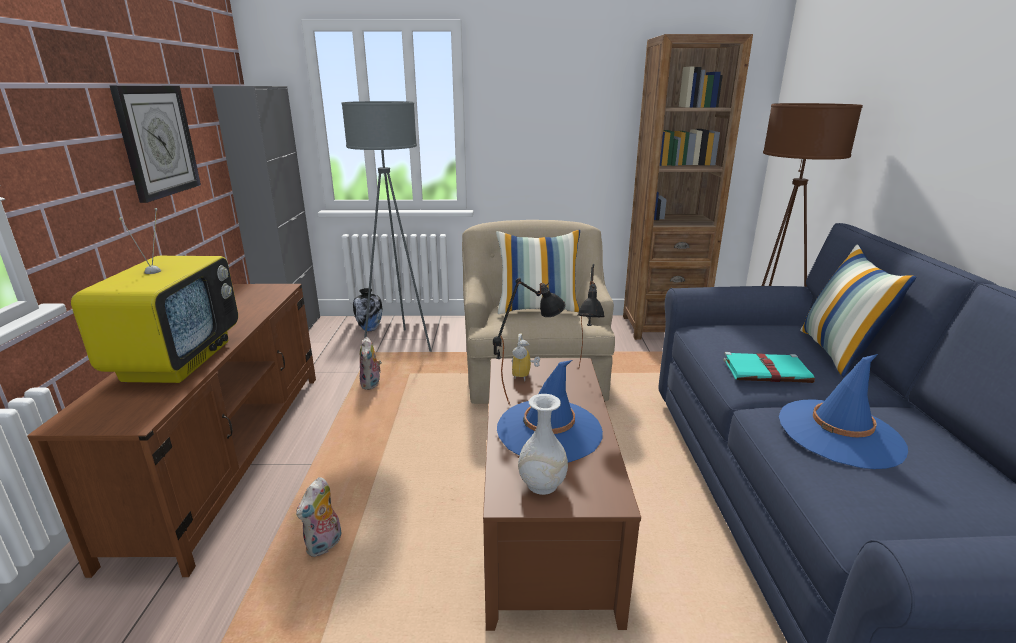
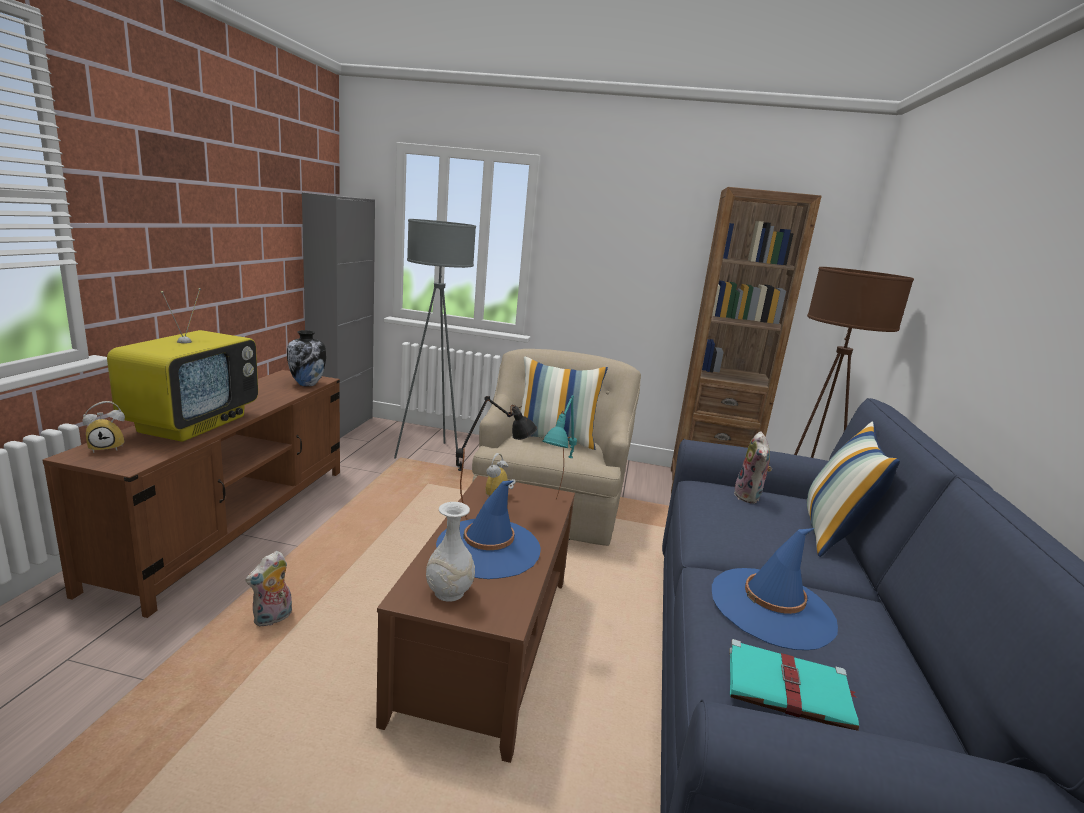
camera: 10 degrees right, 5 degrees down
wall clock [110,86,201,203] -> none
vase [353,288,382,331] -> vase moved to [287,330,326,386]
plush toy [360,337,382,390] -> plush toy moved to [734,431,772,504]
black table lamp [578,264,605,367] -> turquoise table lamp [543,395,577,500]
turquoise book [723,352,815,383] -> turquoise book moved to [729,639,859,731]
none -> alarm clock [82,401,125,453]

